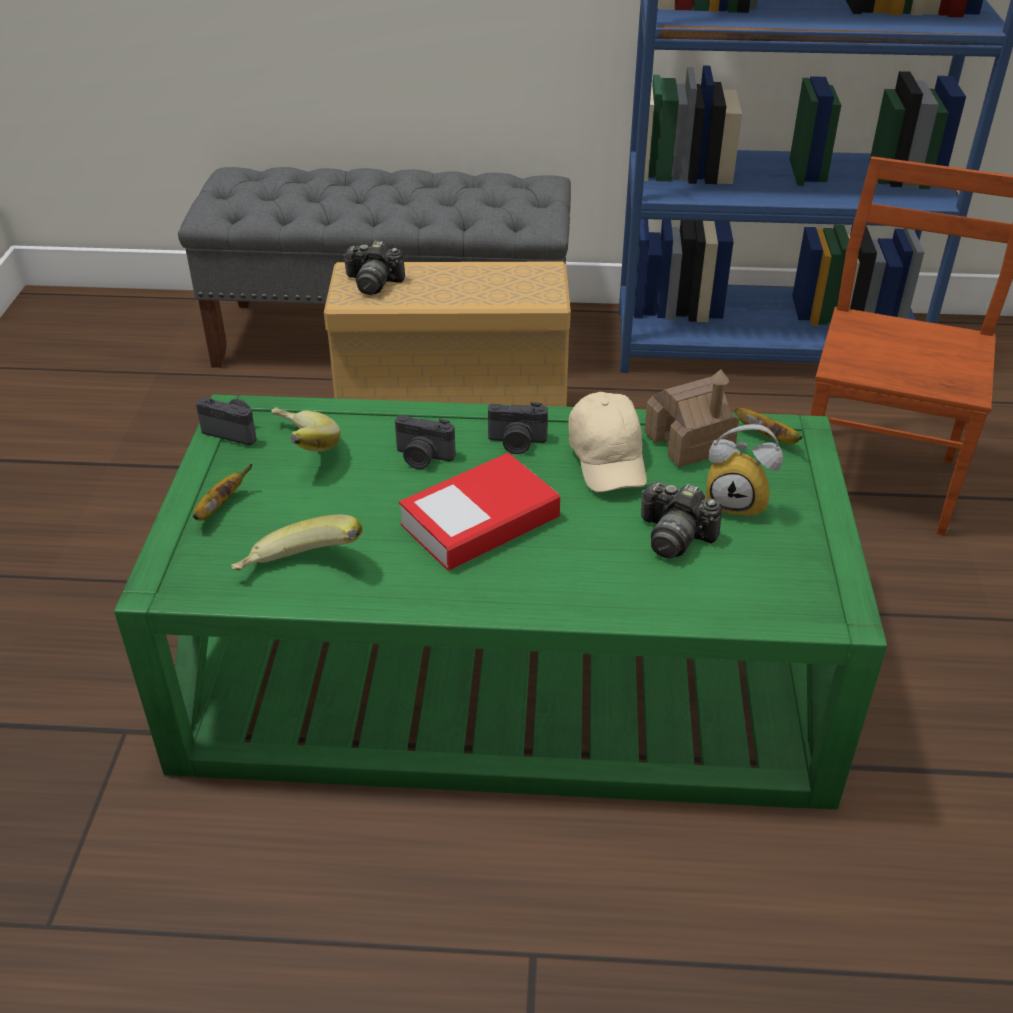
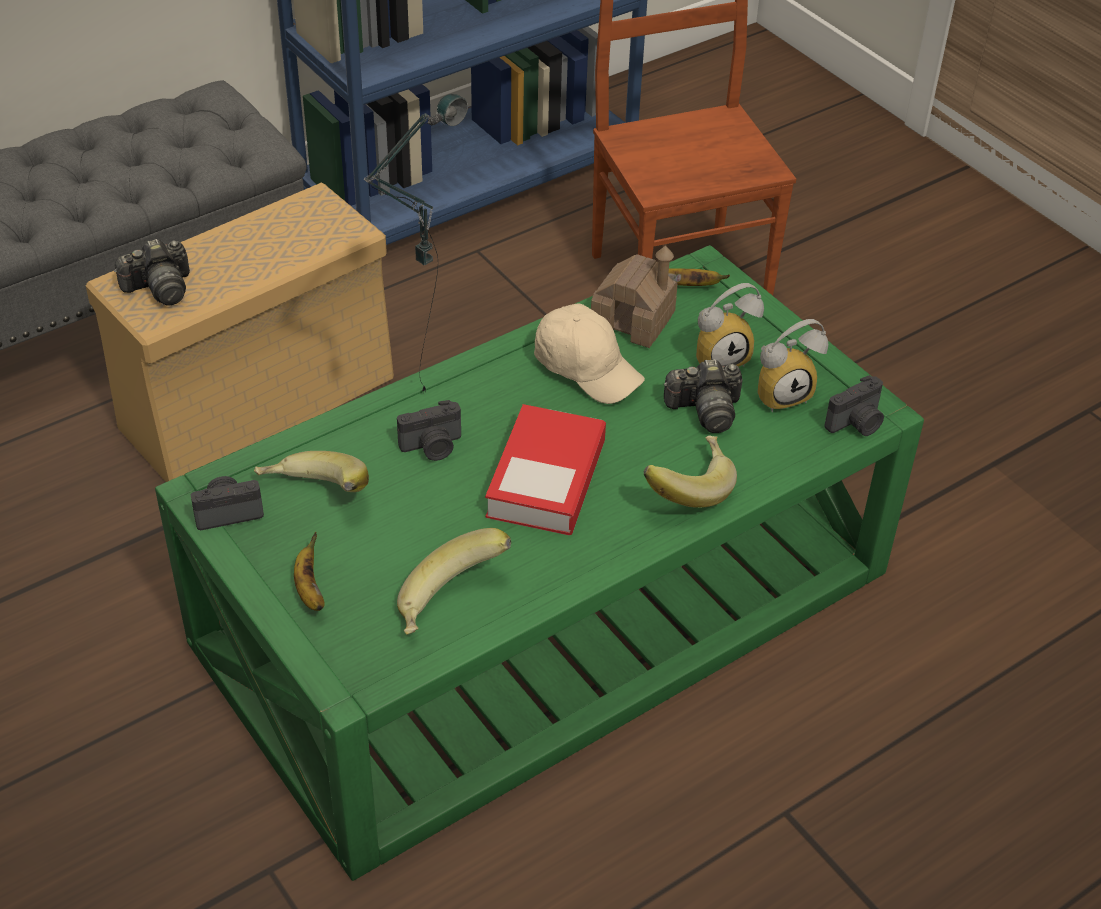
camera: 40 degrees left, 5 degrees up
camera [488,402,548,454] -> camera moved to [824,375,884,436]
none -> table lamp [364,94,468,391]
none -> banana [644,436,737,508]
none -> alarm clock [757,319,828,412]

